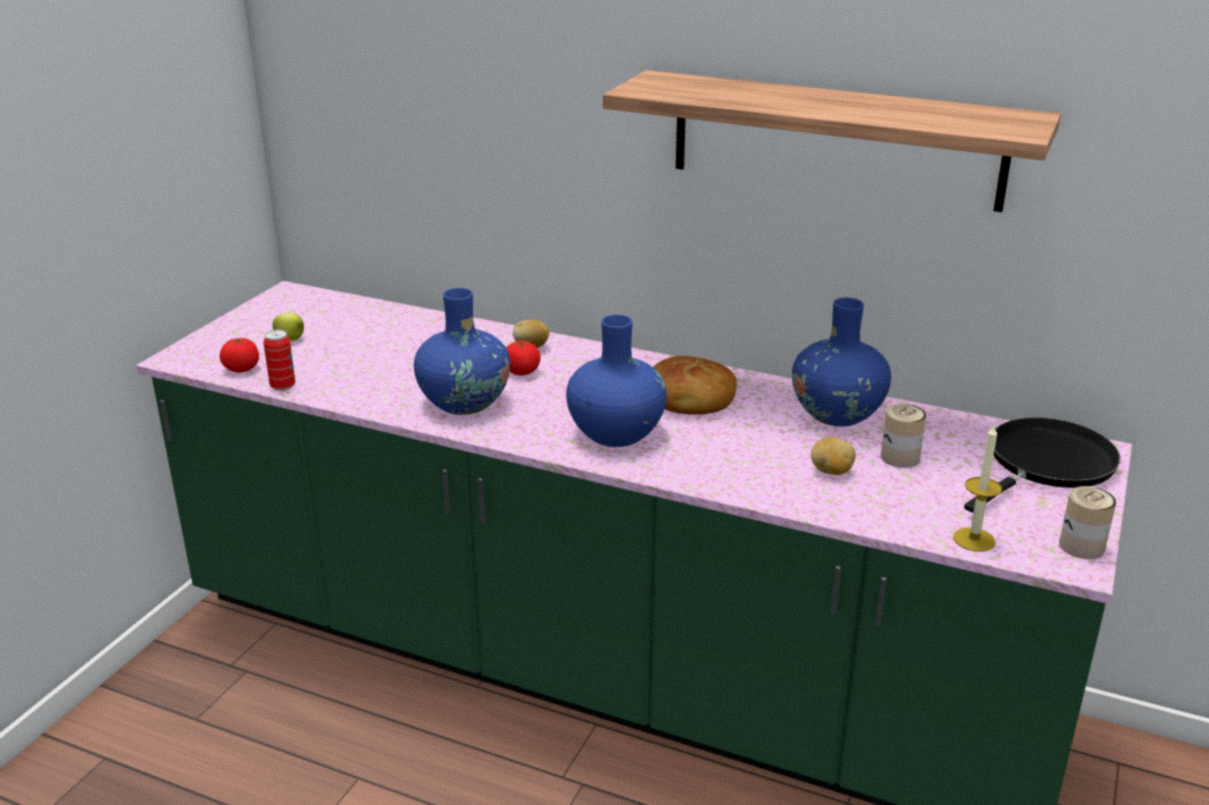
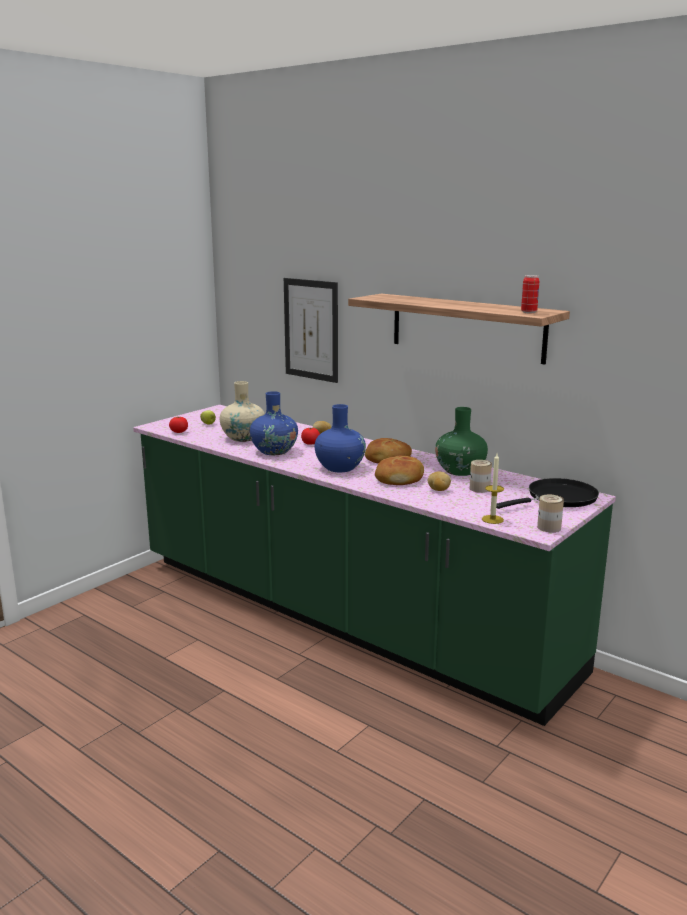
camera: 15 degrees right, 10 degrees down
can [263,330,295,391] -> can moved to [521,275,539,313]
blue vase [792,298,891,426] -> green vase [435,407,488,476]
none -> beige vase [220,381,265,442]
none -> picture [284,278,338,383]
none -> bread [375,456,424,485]

